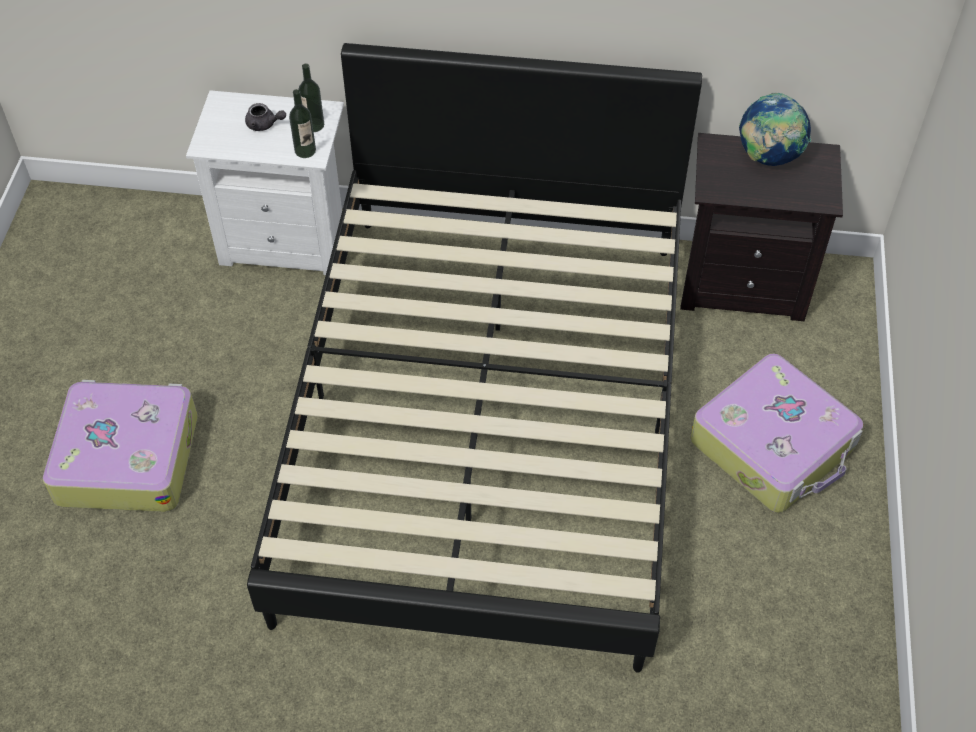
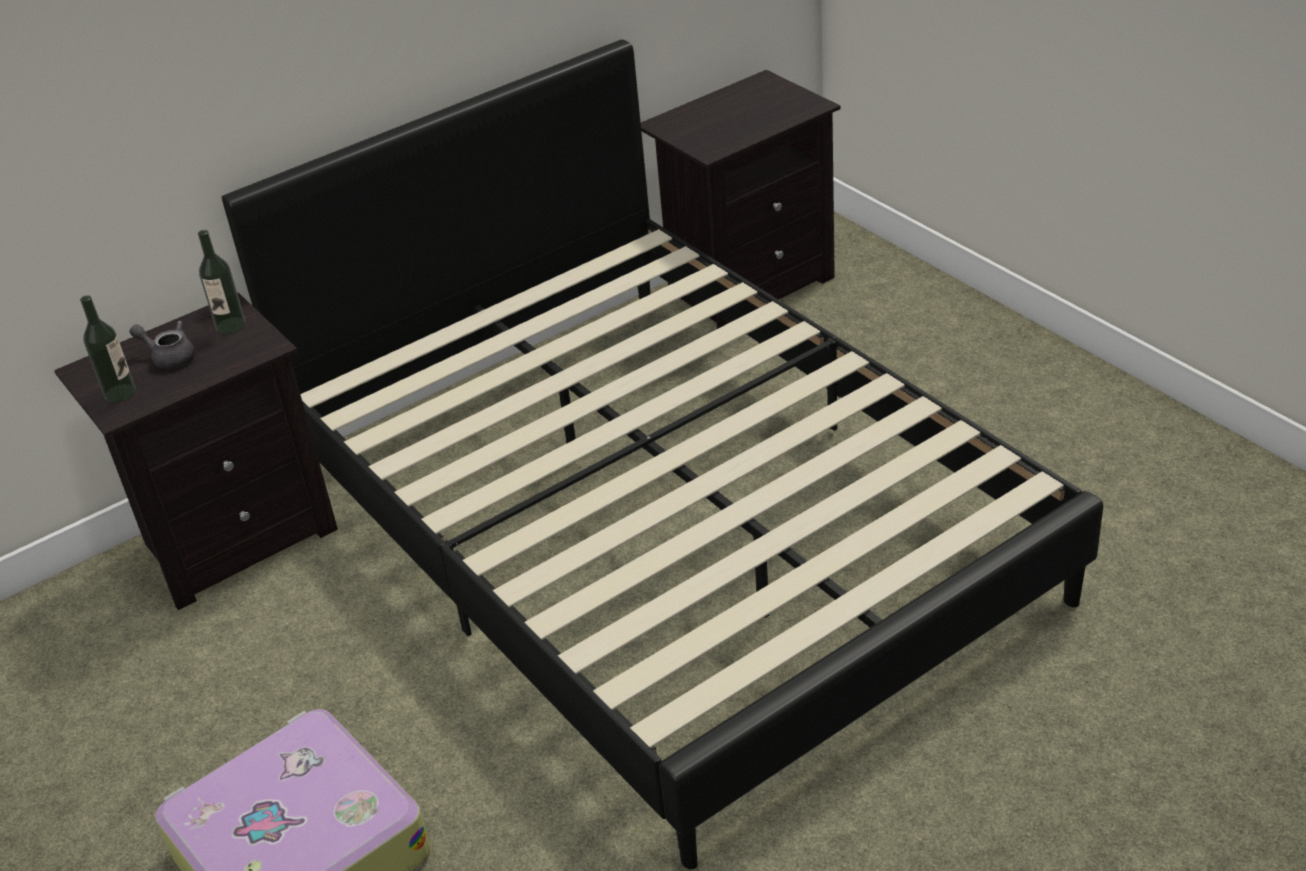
camera: 40 degrees left, 15 degrees down
white nightstand [186,90,344,275] -> black nightstand [54,292,338,610]
grey teapot [245,103,286,131] -> grey teapot turned 135 degrees counterclockwise [129,321,195,369]
bottle [289,89,316,158] -> bottle moved to [80,295,136,403]
suitcase [690,354,864,513] -> none
globe [739,93,811,166] -> none

